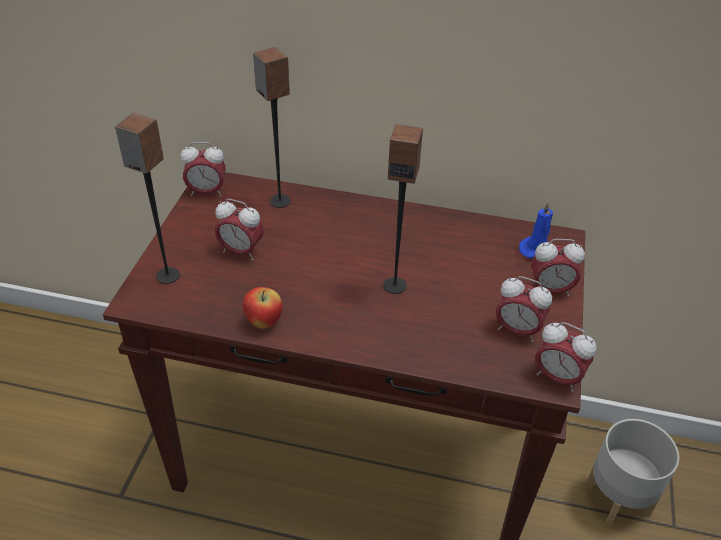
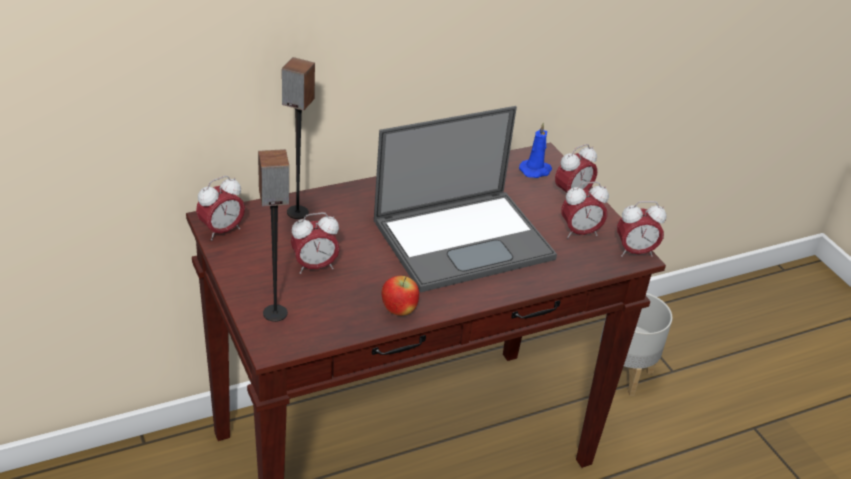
camera: 40 degrees left, 5 degrees down
speaker [383,124,423,294] -> laptop [374,106,557,293]

